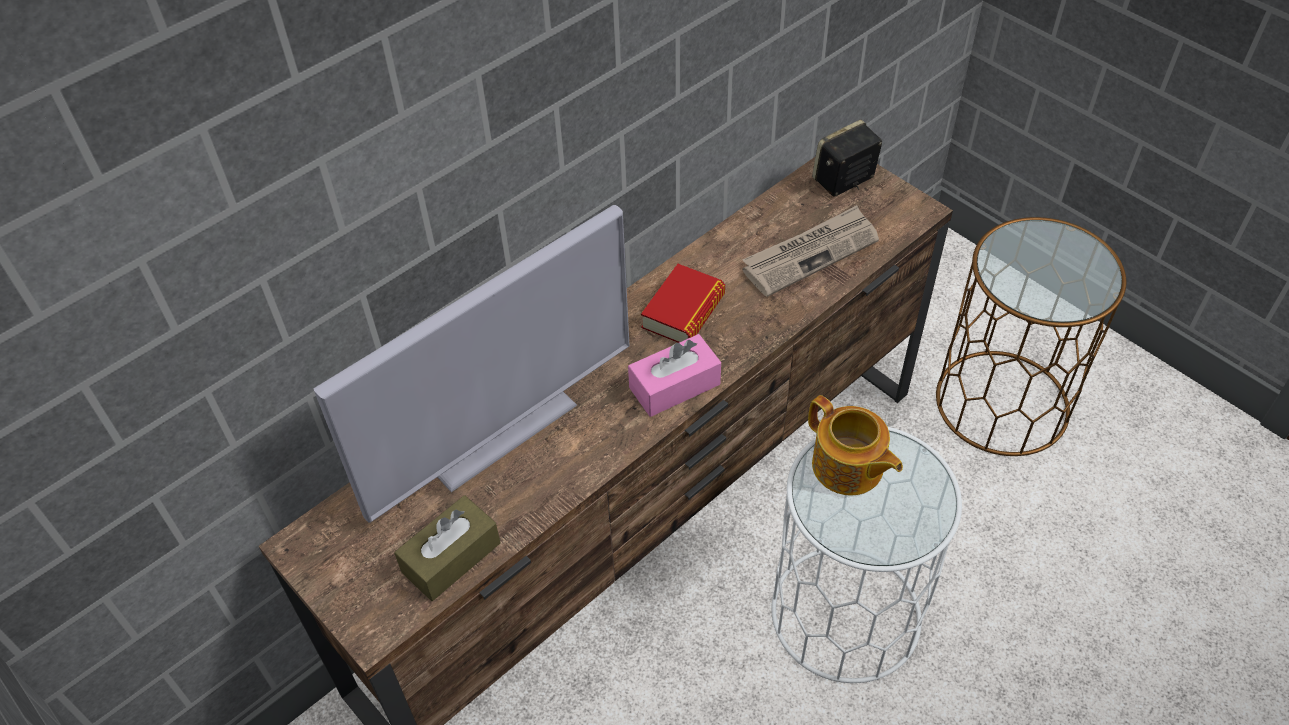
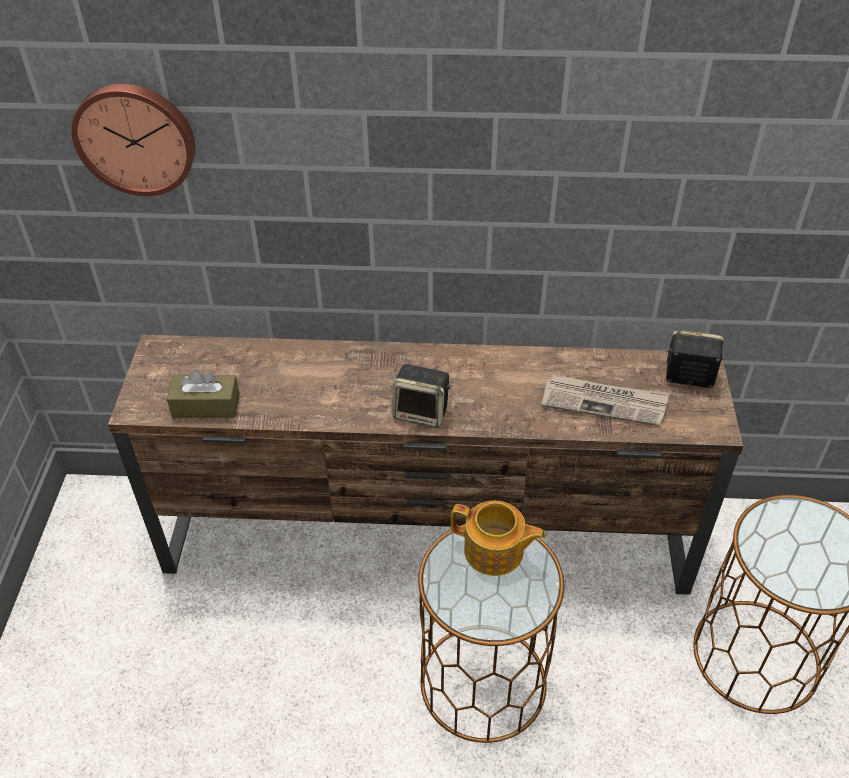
camera: 45 degrees right, 5 degrees down
television [314,205,630,523] -> none
pink tissue box [628,334,721,417] -> speaker [392,364,452,428]
book [641,264,725,343] -> none
white side table [771,427,962,683] -> brown side table [418,524,564,743]
teapot [808,395,903,496] -> teapot turned 75 degrees counterclockwise [451,501,546,576]
none -> wall clock [72,84,195,196]

